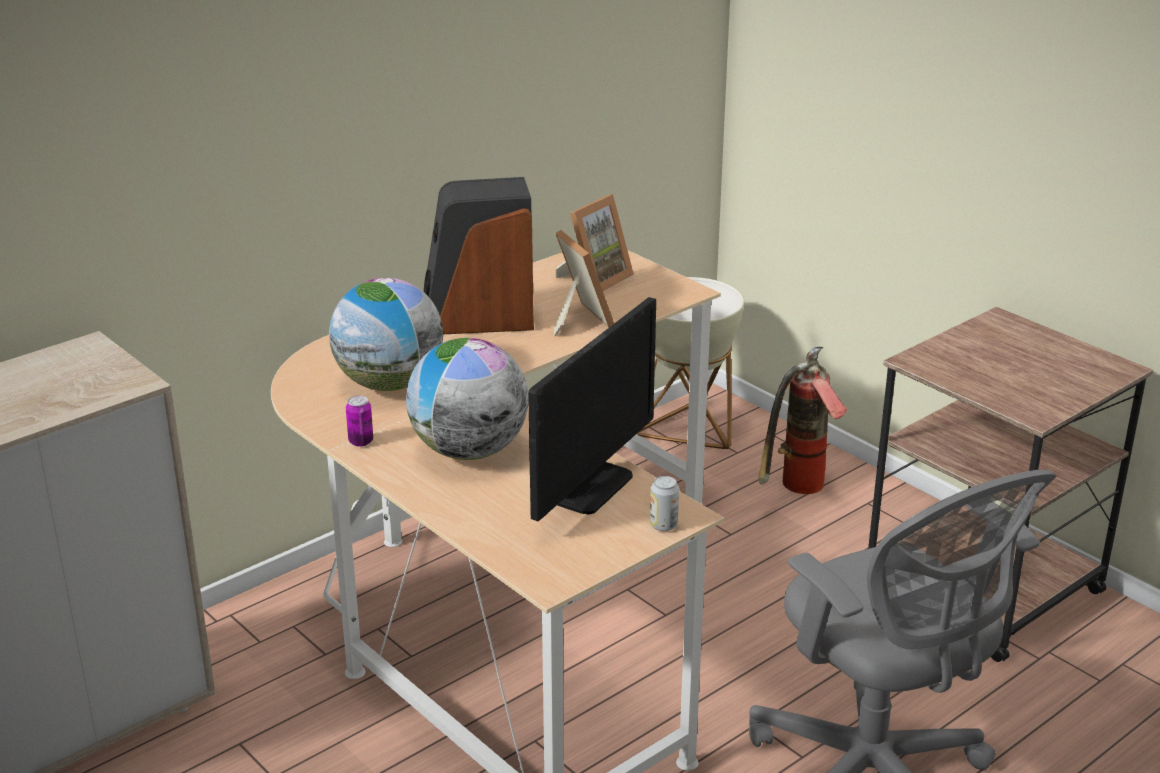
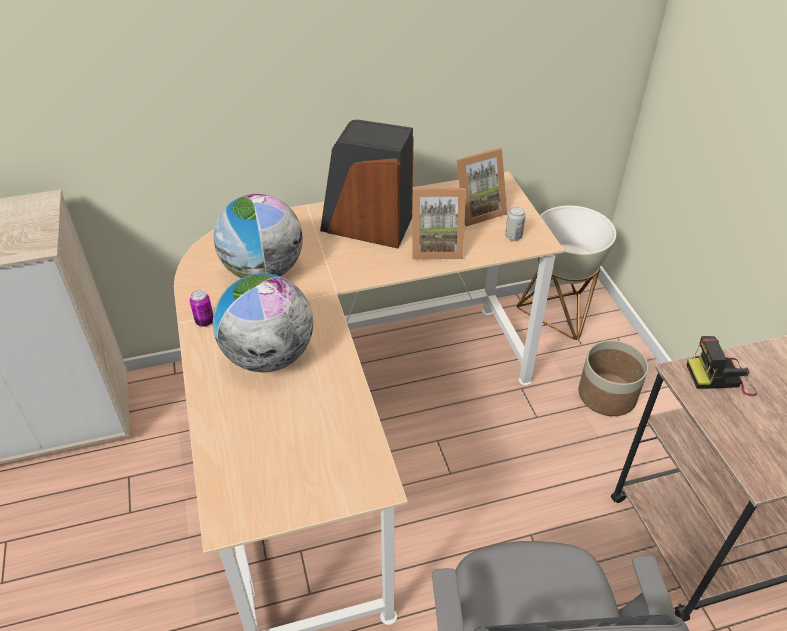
camera: 25 degrees right, 15 degrees up
monitor [528,297,656,521] -> none
picture frame [554,230,614,336] -> picture frame turned 90 degrees clockwise [412,188,466,260]
can [650,476,679,531] -> can moved to [505,207,526,241]
fire extinguisher [758,347,848,494] -> planter [578,340,648,416]
none -> camera [686,336,757,396]

